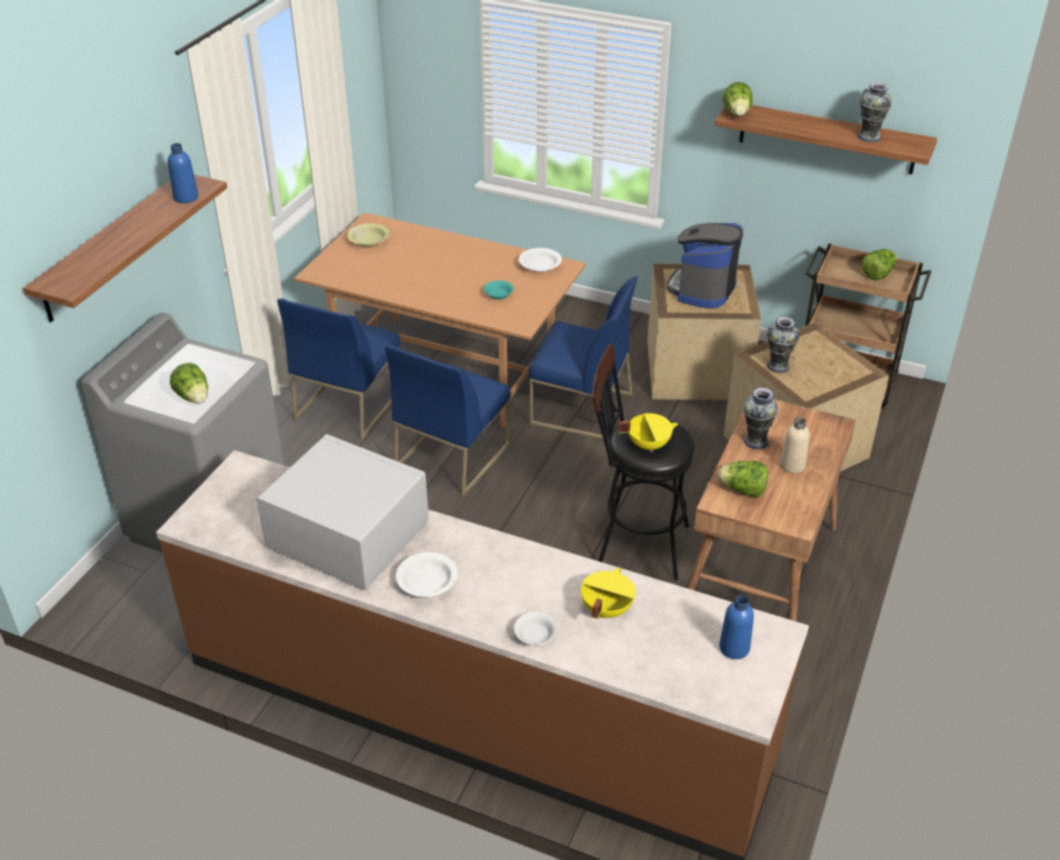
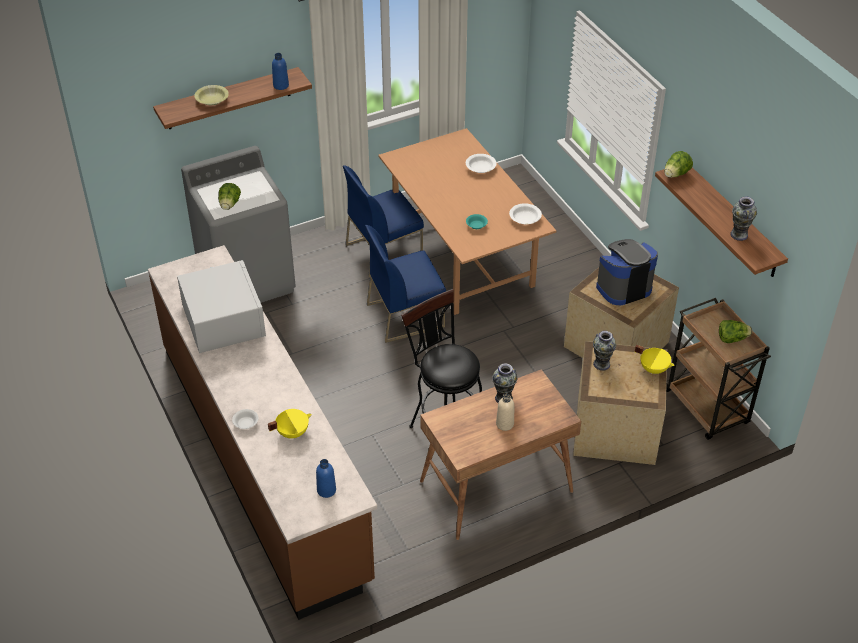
camera: 40 degrees right, 5 degrees up
yellow bowl [347,223,389,247] -> yellow bowl moved to [195,85,229,105]
white bowl [396,552,458,597] -> white bowl moved to [466,154,497,173]
blue chair [529,276,638,440] -> none
yellow cooking pot [618,413,678,452] -> yellow cooking pot moved to [635,345,674,374]
lettuce [718,461,768,497] -> none

